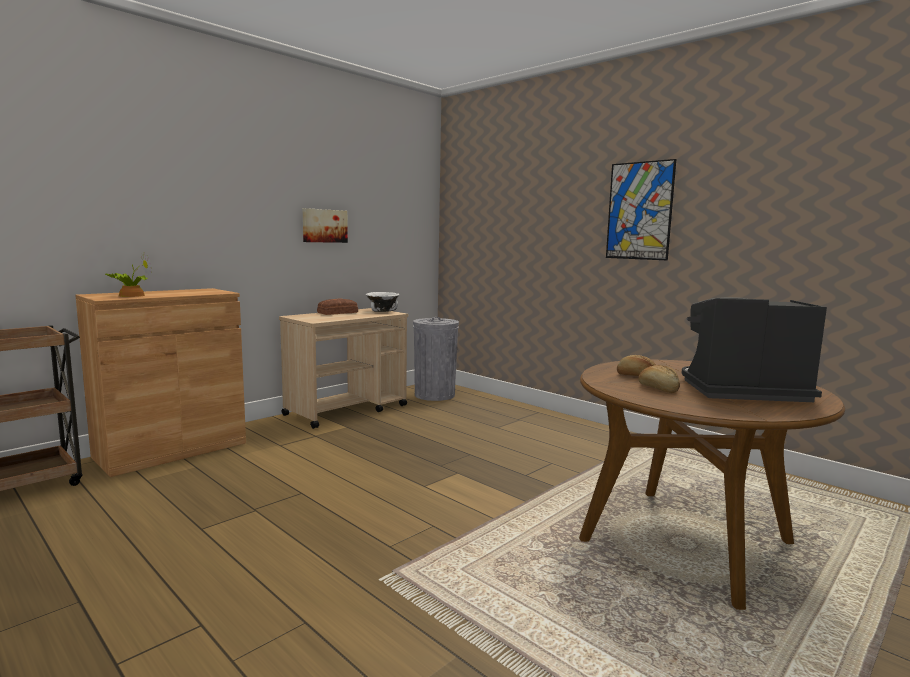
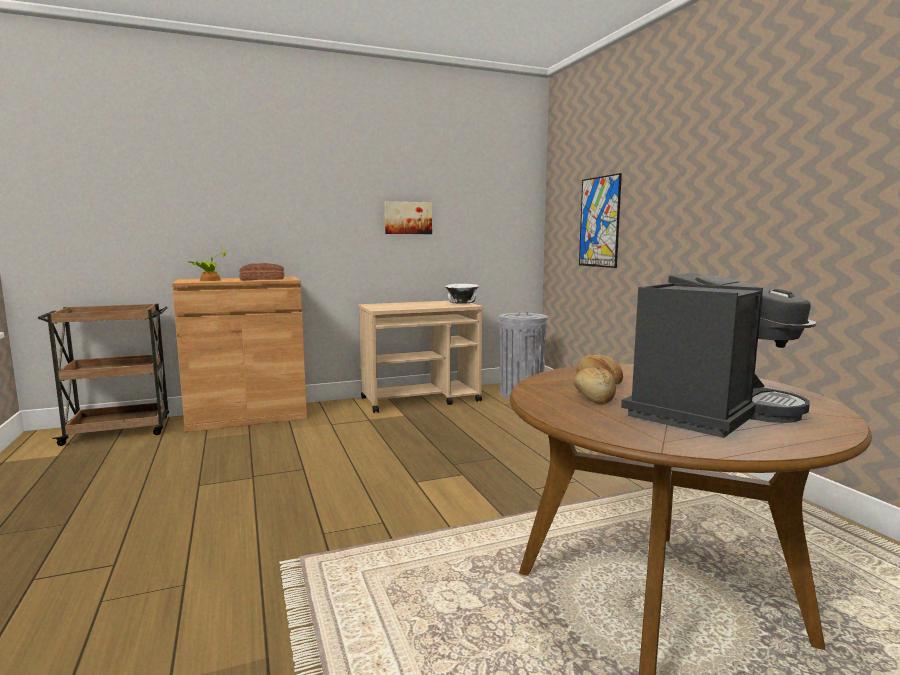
camera: 25 degrees right, 0 degrees up
bread [317,299,358,315] -> bread moved to [239,263,284,280]
picture [606,159,676,260] -> picture moved to [579,173,622,268]
coffee machine [682,297,827,402] -> coffee machine turned 105 degrees clockwise [621,273,816,438]

